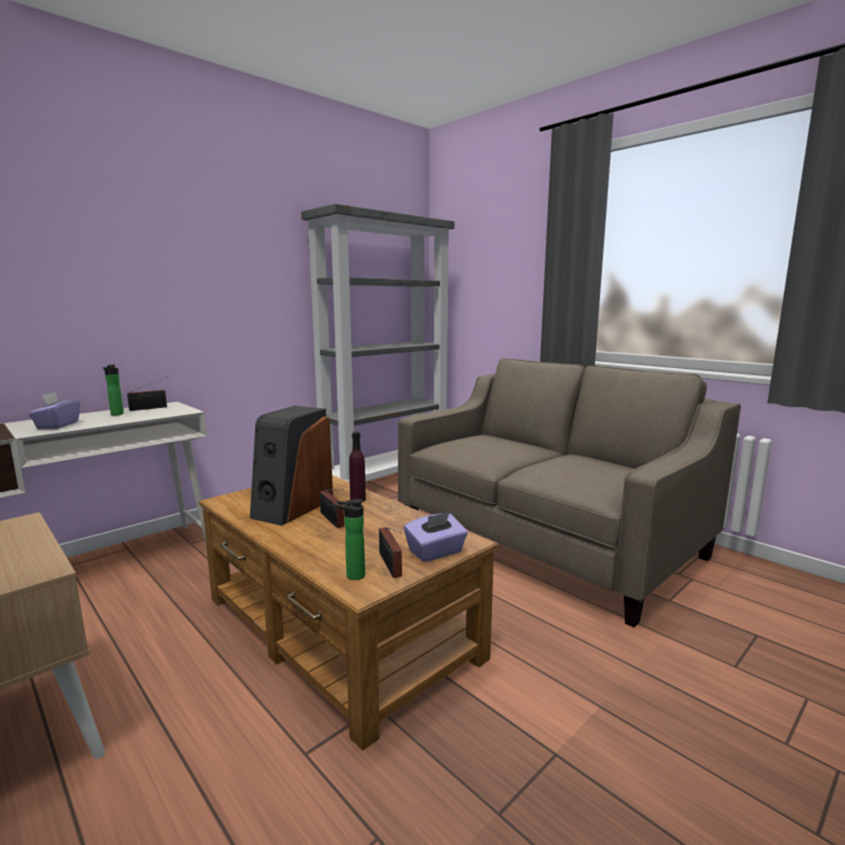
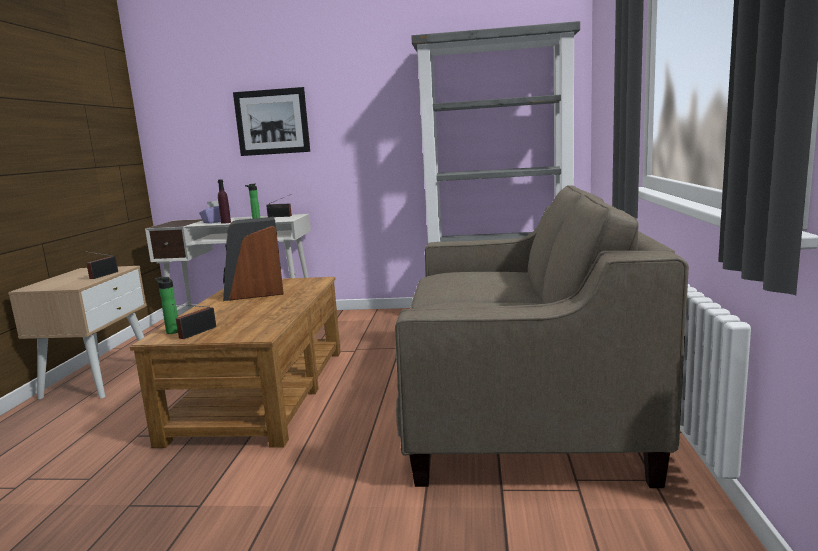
camera: 50 degrees right, 0 degrees up
radio [320,489,344,528] -> radio moved to [84,251,118,279]
purple bottle [349,432,366,501] -> purple bottle moved to [218,179,231,224]
purple tissue box [404,512,468,562] -> none
none -> picture [233,87,310,156]

